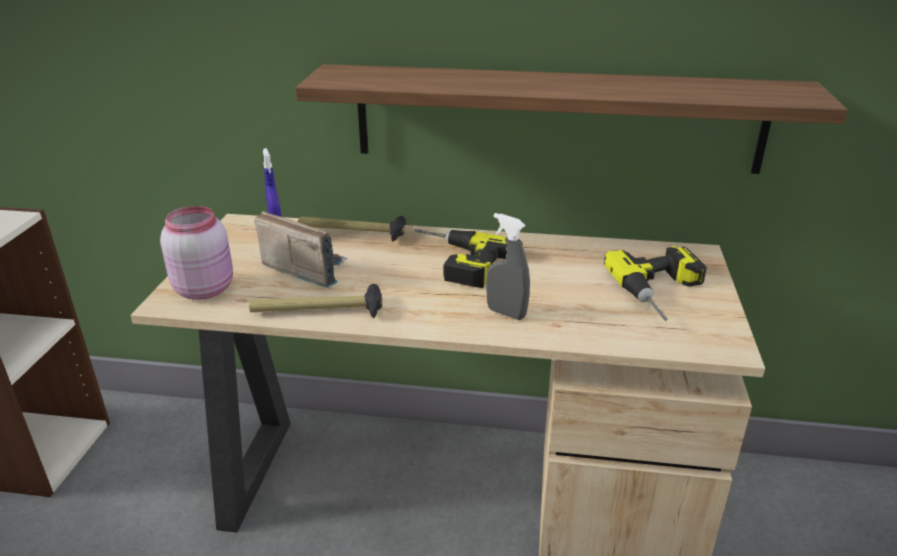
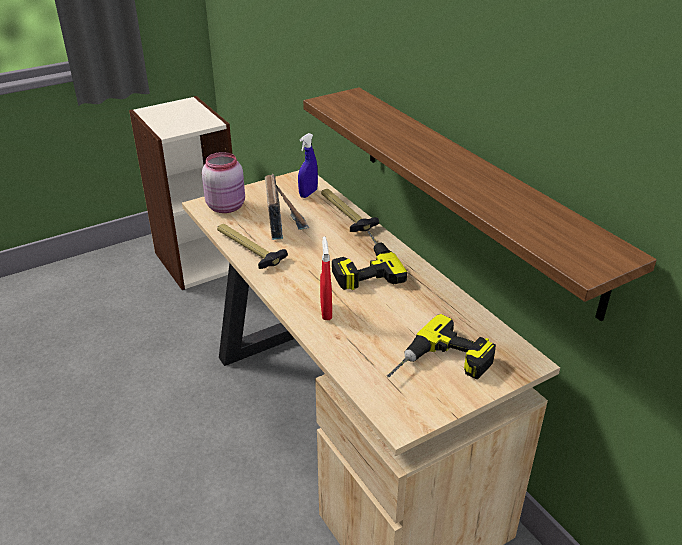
camera: 50 degrees right, 5 degrees up
grey spray bottle [486,213,530,320] -> red spray bottle [320,236,332,320]

